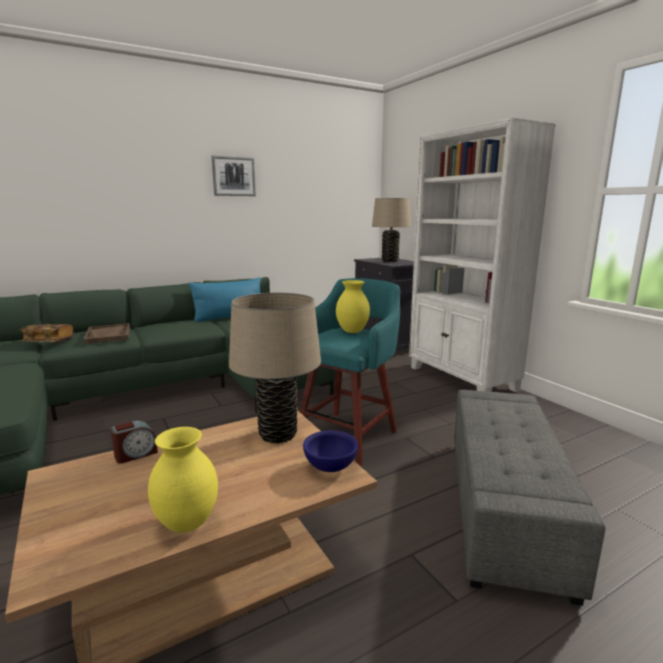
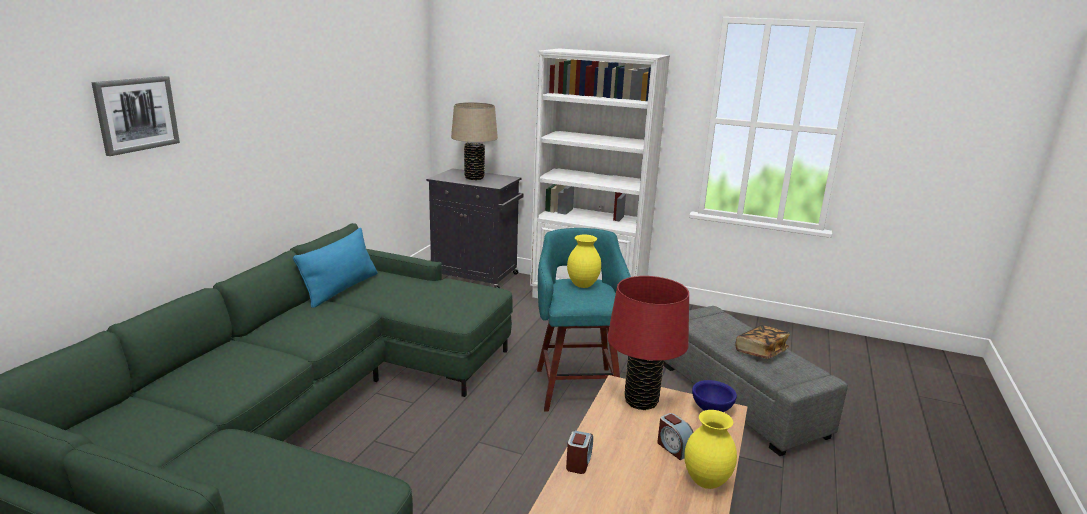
camera: 40 degrees left, 5 degrees up
book [20,324,73,342] -> book moved to [736,325,790,359]
brown tray [83,323,130,344] -> none
picture [212,155,256,196] -> picture moved to [91,76,180,156]
beige table lamp [229,293,321,443] -> red table lamp [607,276,689,410]
none -> alarm clock [657,413,693,460]

